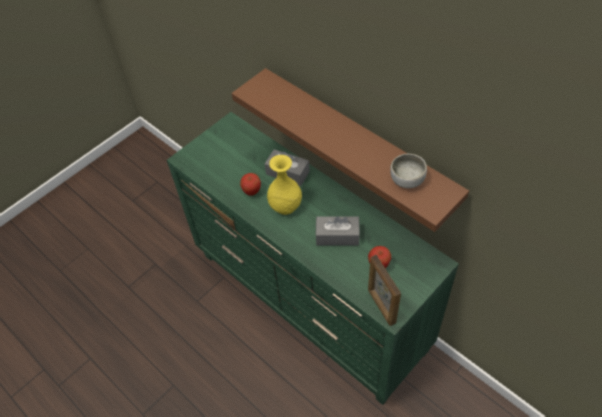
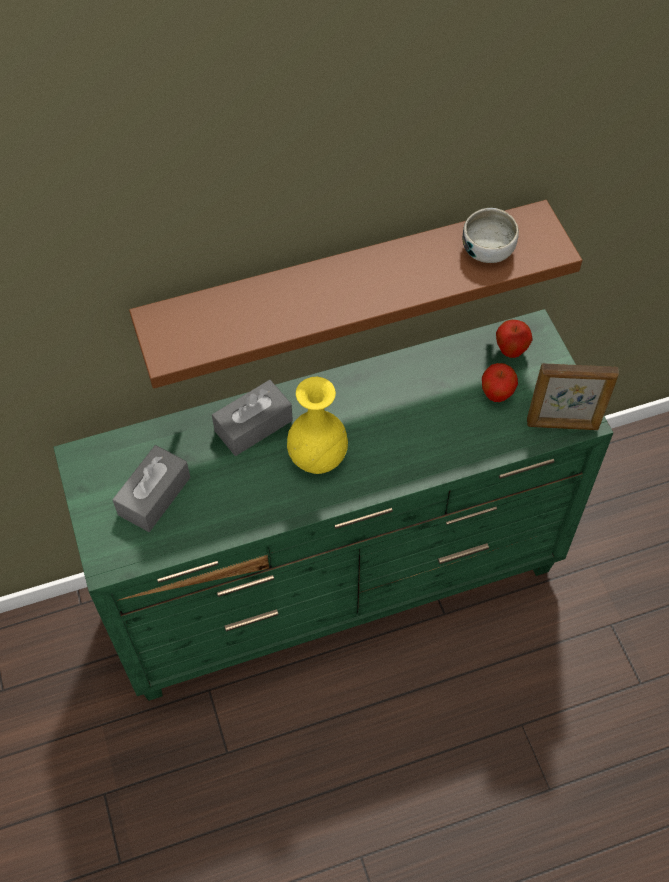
camera: 65 degrees left, 5 degrees up
apple [240,173,261,196] -> apple moved to [496,320,533,358]
grey tissue box [315,216,360,245] -> grey tissue box moved to [112,445,191,532]

